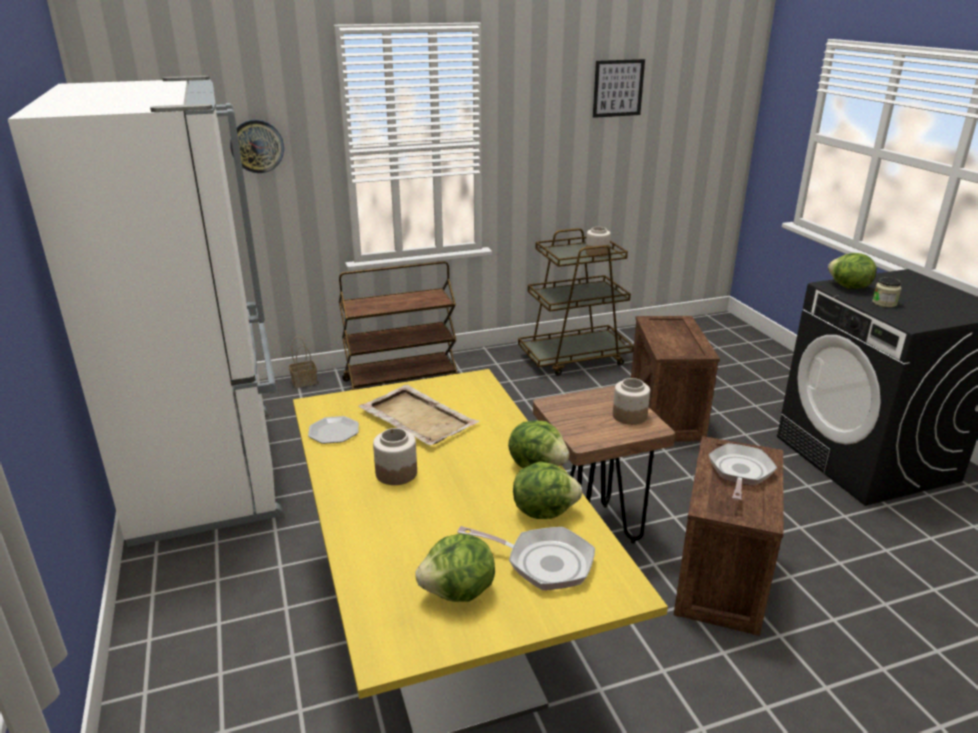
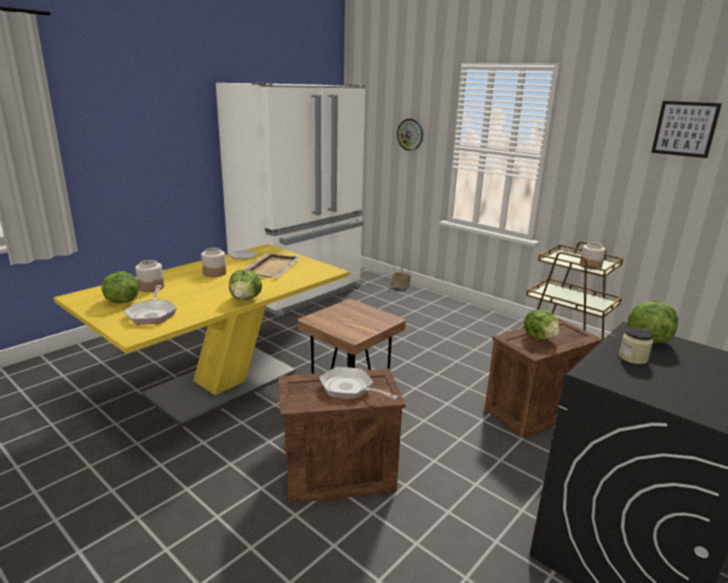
camera: 60 degrees right, 5 degrees down
brown cart [339,261,458,390] -> none
lettuce [513,461,582,519] -> lettuce moved to [524,310,560,340]
jar [613,378,650,425] -> jar moved to [135,260,164,292]
frying pan [709,443,777,500] -> frying pan turned 135 degrees counterclockwise [319,367,398,400]

